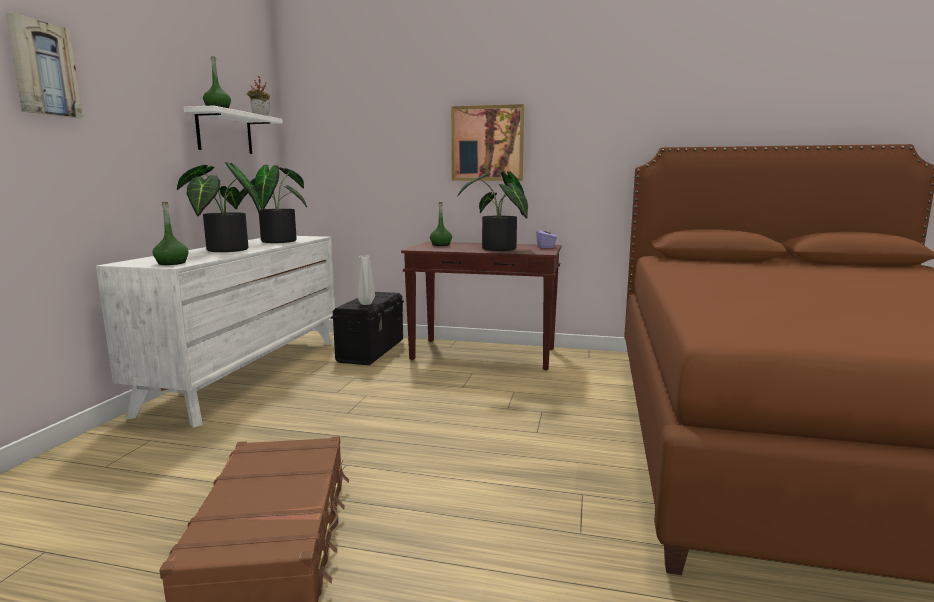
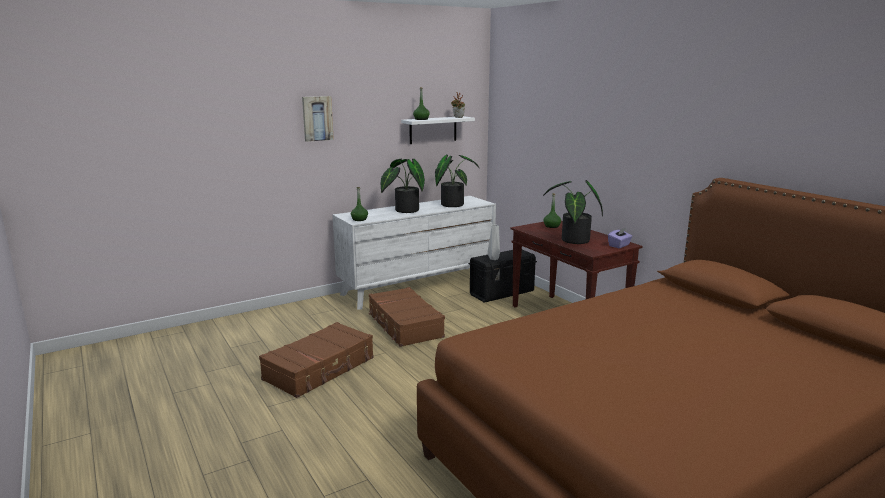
camera: 45 degrees right, 5 degrees up
picture [451,104,524,181] -> none
none -> brown suitcase [369,287,445,347]

